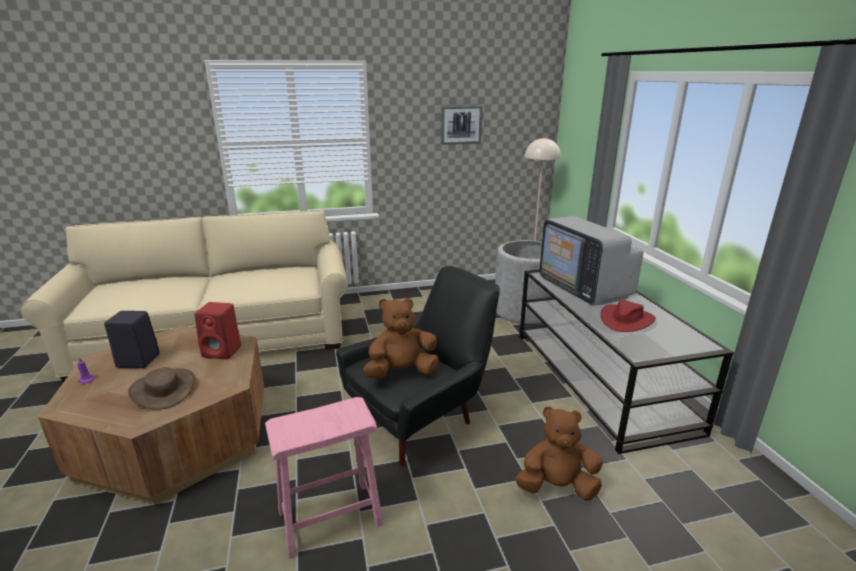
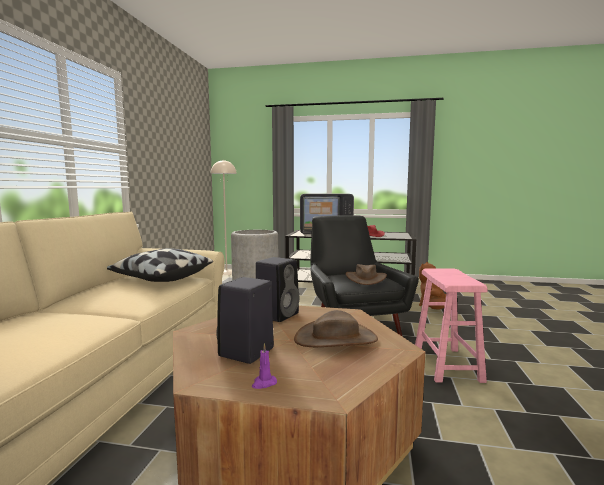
camera: 65 degrees left, 15 degrees down
red speaker [195,302,241,359] -> black speaker [256,257,299,322]
brown plush toy [363,298,439,379] -> brown hat [346,264,387,285]
picture [441,106,482,145] -> none
none -> pillow [107,248,213,282]

